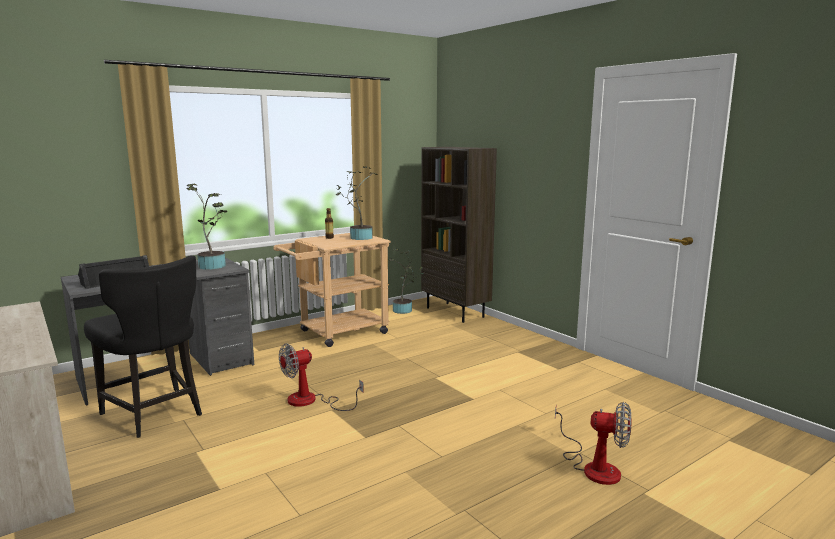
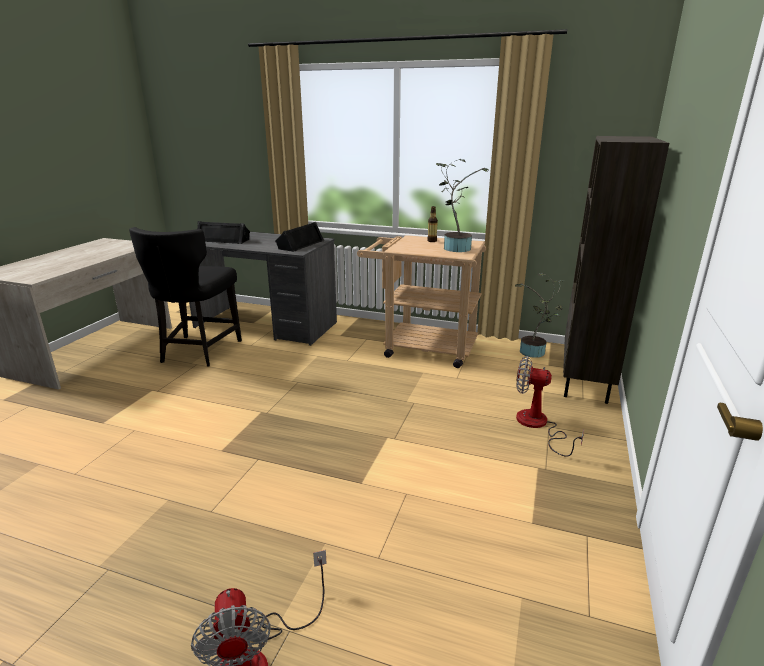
camera: 55 degrees right, 10 degrees up
potted plant [186,183,227,270] -> black speaker [275,222,324,252]
fan [279,343,364,411] -> fan moved to [516,356,584,457]

